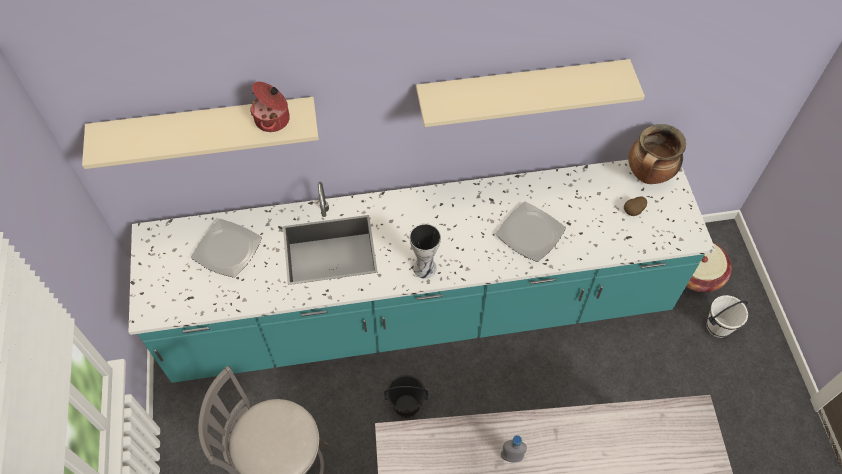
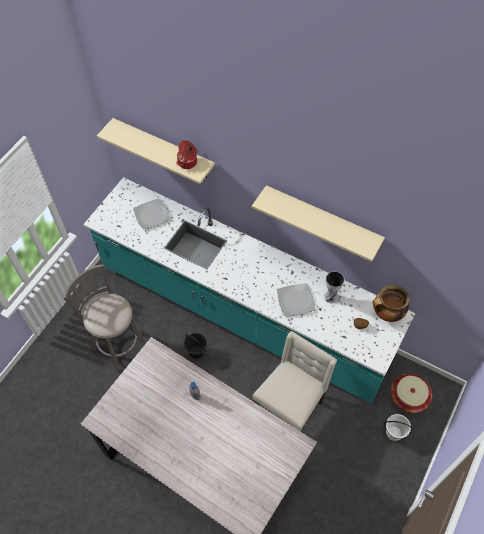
camera: 40 degrees right, 0 degrees up
vase [409,223,441,279] -> vase moved to [324,271,345,303]
none -> beige chair [252,331,337,432]

